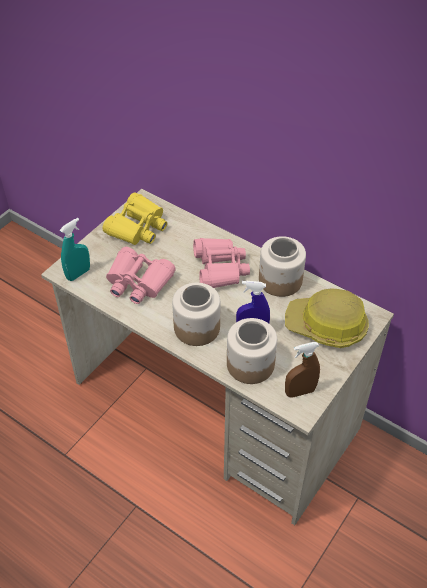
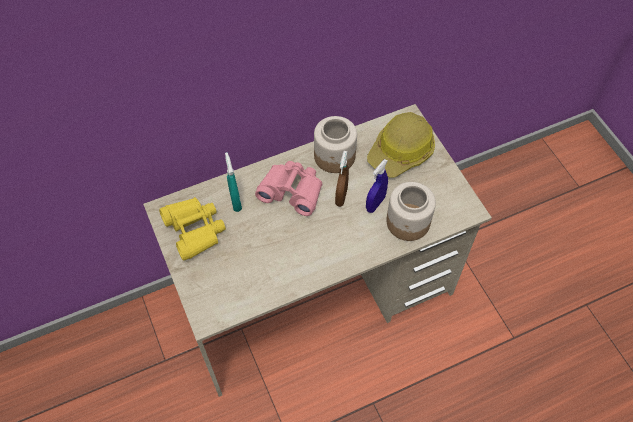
camera: 60 degrees left, 10 degrees up
turquoise spray bottle [60,218,90,281] -> turquoise spray bottle moved to [225,153,242,212]
pink binoculars [106,247,176,304] -> none
jar [172,283,220,346] -> none
brown spray bottle [285,342,320,398] -> brown spray bottle moved to [335,151,349,207]

